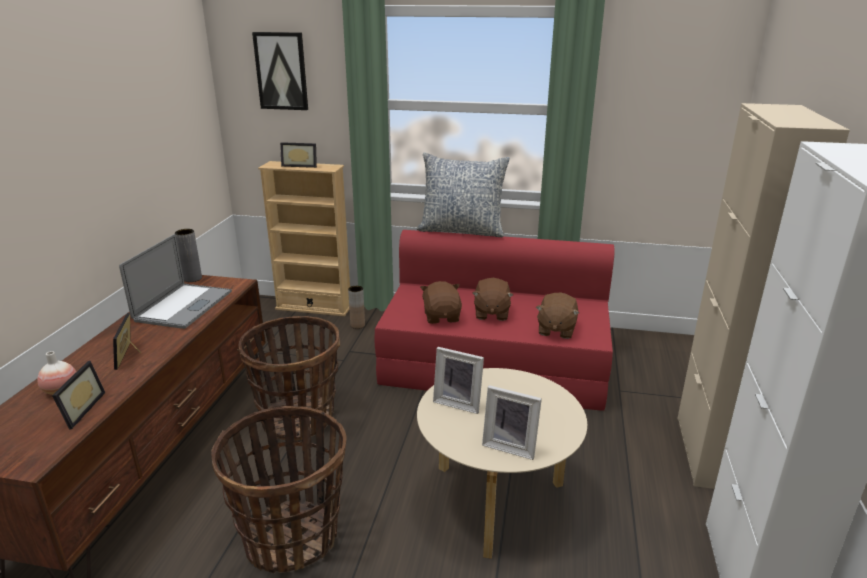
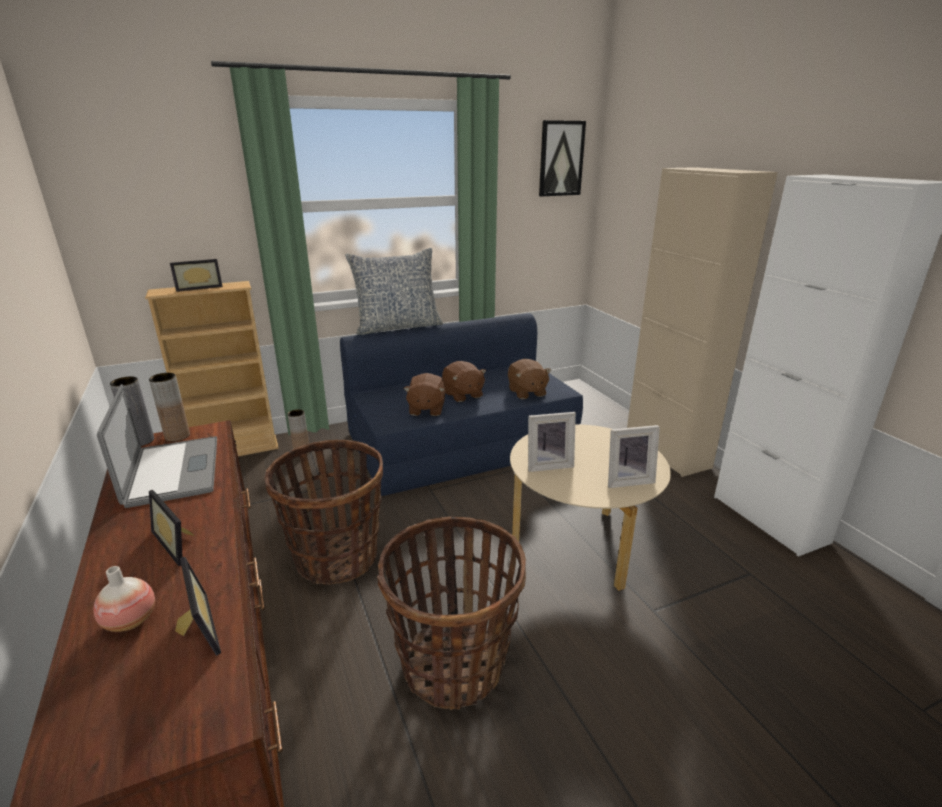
camera: 35 degrees left, 0 degrees up
picture [252,32,308,110] -> picture moved to [539,120,586,196]
red sofa [375,230,615,411] -> blue sofa [340,313,583,496]
brown plush toy [420,281,462,324] -> brown plush toy turned 135 degrees counterclockwise [404,373,445,416]
none -> brown vase [149,373,190,442]

